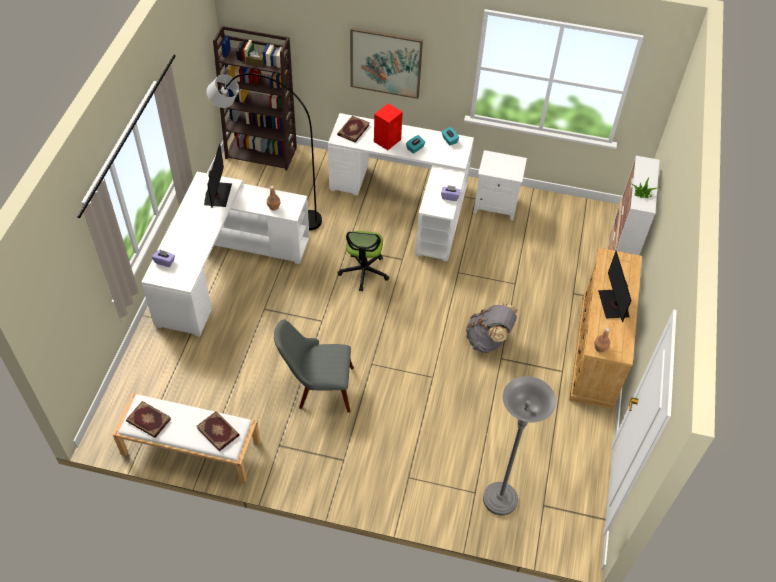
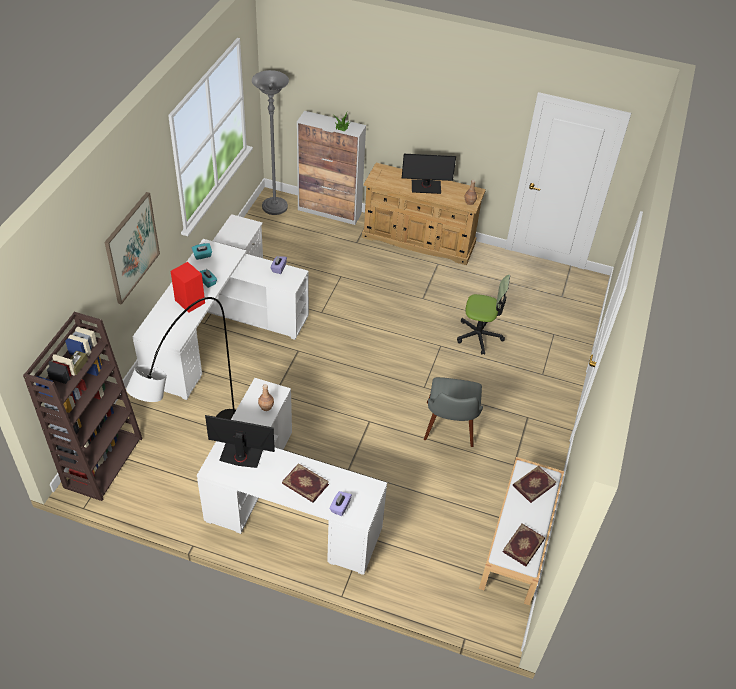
camera: 85 degrees left, 5 degrees down
book [337,116,370,143] -> book moved to [282,463,329,503]
office chair [337,231,389,291] -> office chair moved to [457,275,510,355]
grey backpack [466,303,517,353] -> none
grey floor lamp [483,376,556,515] -> grey floor lamp moved to [252,70,289,215]

